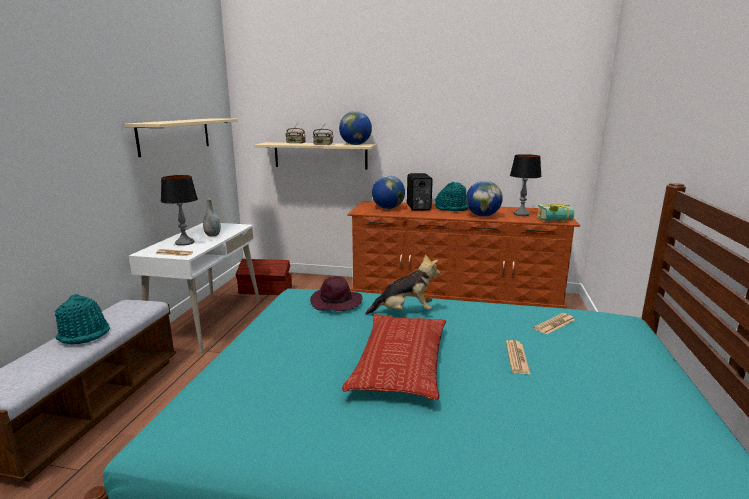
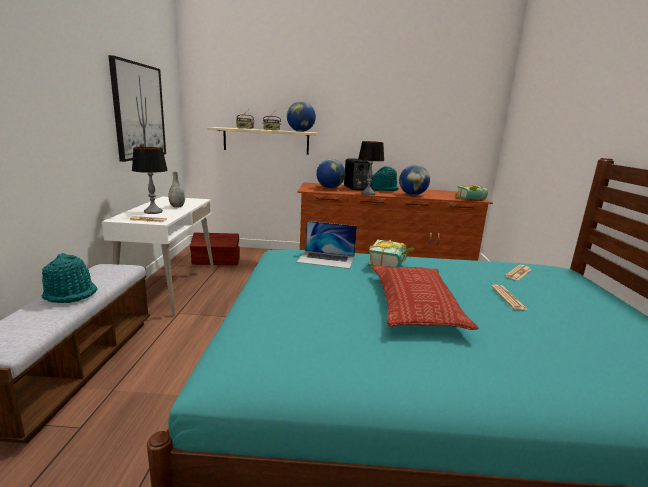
camera: 10 degrees left, 0 degrees up
beige shelf [125,118,238,157] -> picture [108,55,166,162]
purple hat [310,276,363,311] -> laptop [297,221,357,269]
plush toy [366,254,440,315] -> book [368,240,415,269]
table lamp [510,154,542,216] -> table lamp moved to [358,141,384,195]

